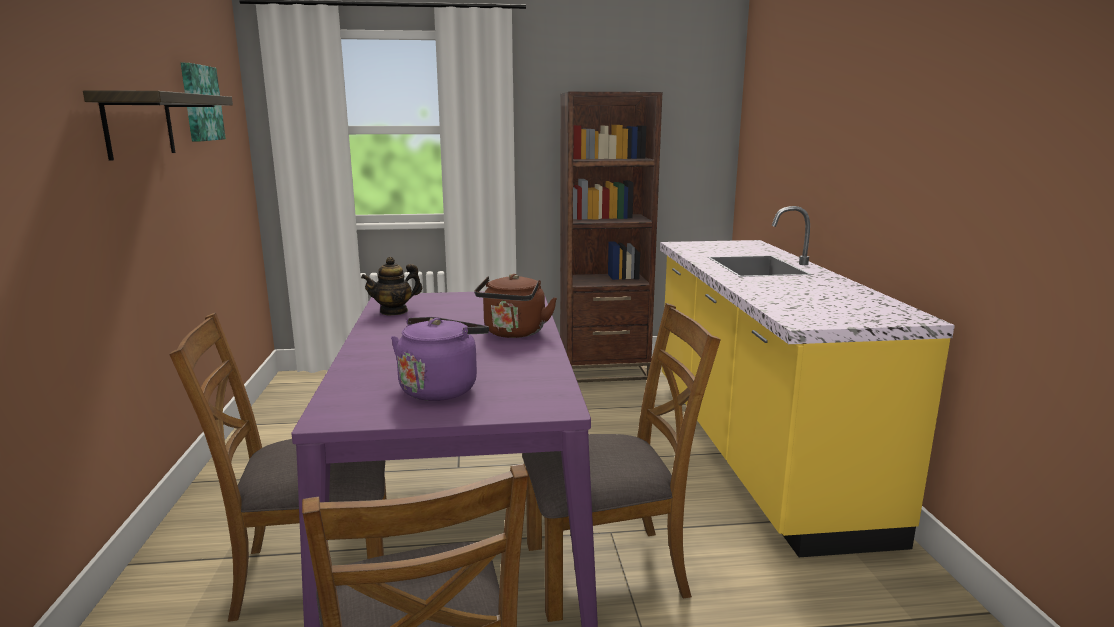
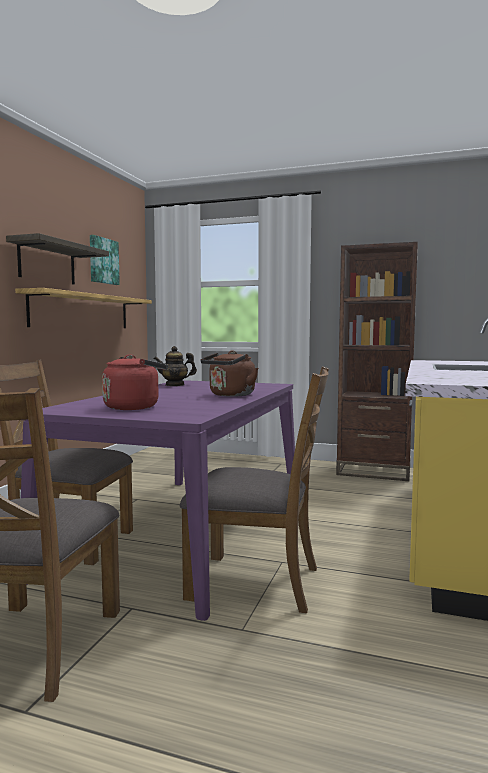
camera: 25 degrees right, 10 degrees down
purple kettle [391,317,489,401] -> red kettle [102,354,168,410]
none -> shelf [15,288,152,328]

